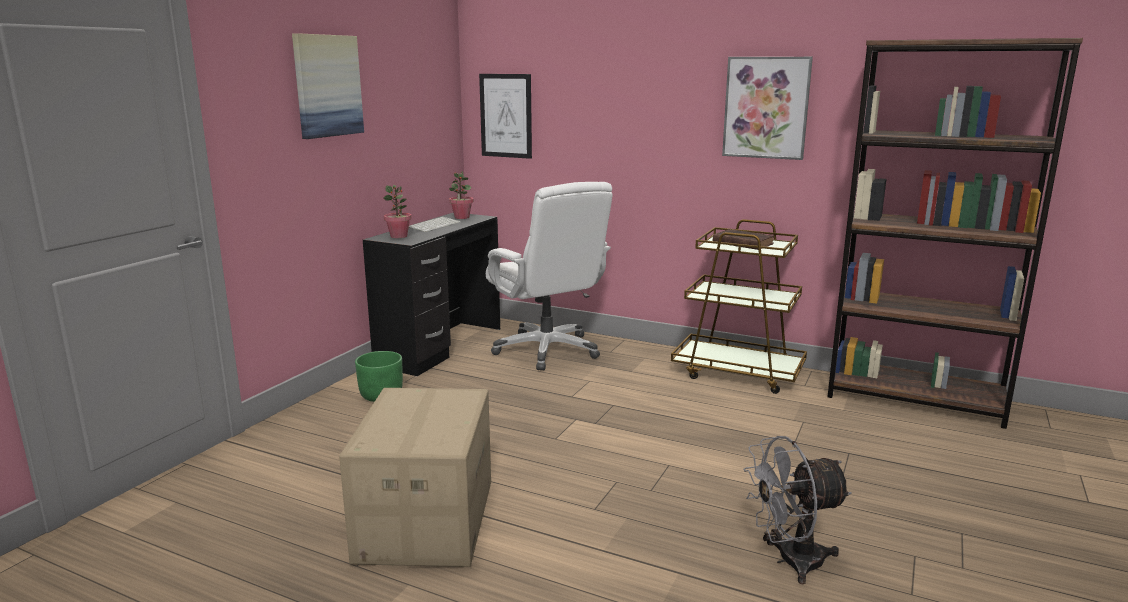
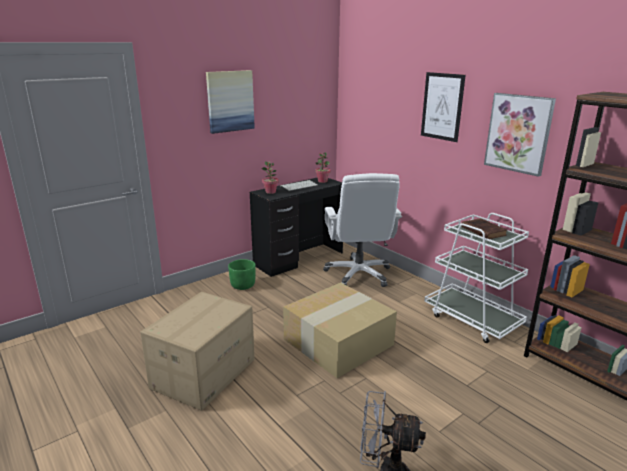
camera: 25 degrees right, 5 degrees up
picture [479,74,532,159] -> picture moved to [421,72,466,142]
brown cart [671,219,807,394] -> white cart [425,213,529,343]
none -> cardboard box [283,283,397,378]

